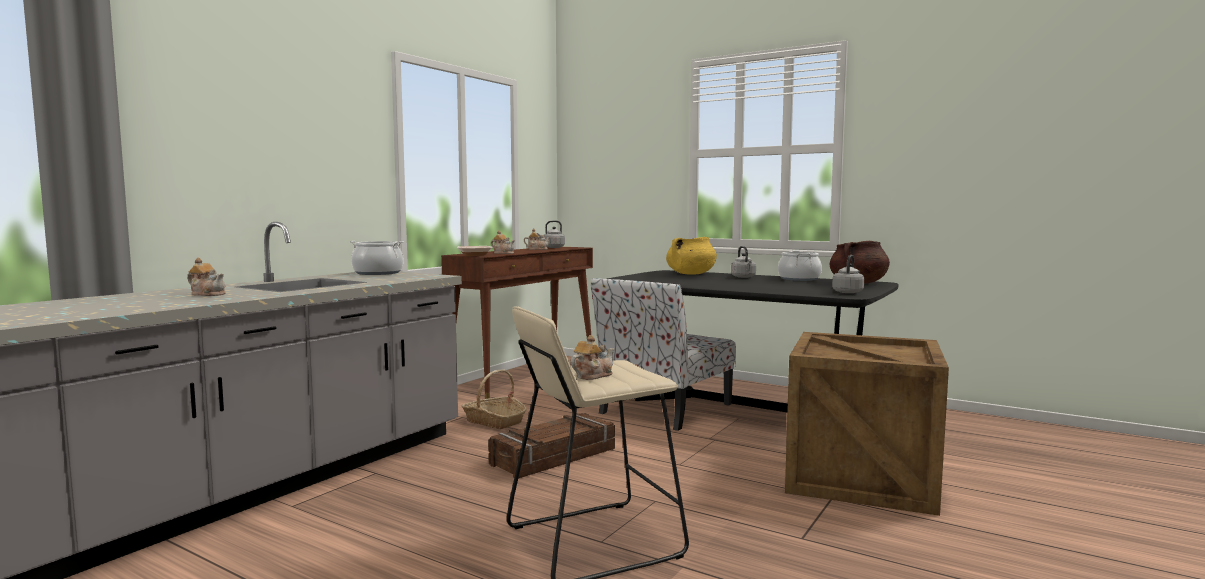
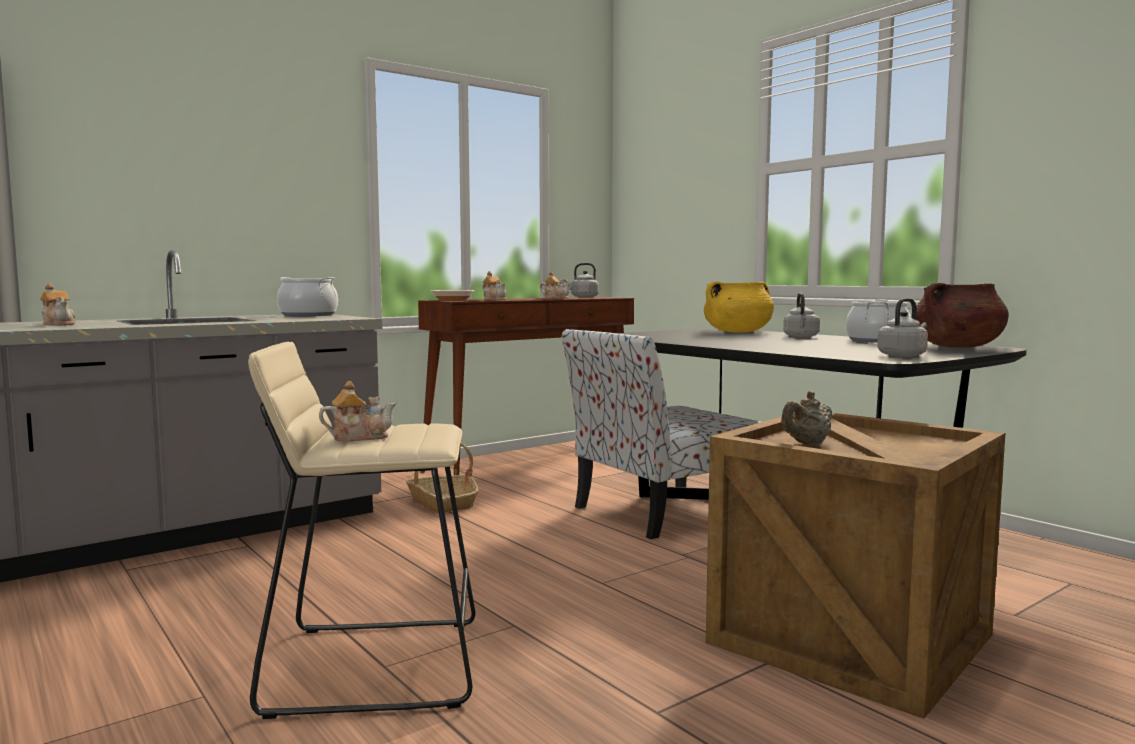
camera: 20 degrees right, 0 degrees up
crate [488,413,615,479] -> none
none -> beige teapot [781,391,832,445]

